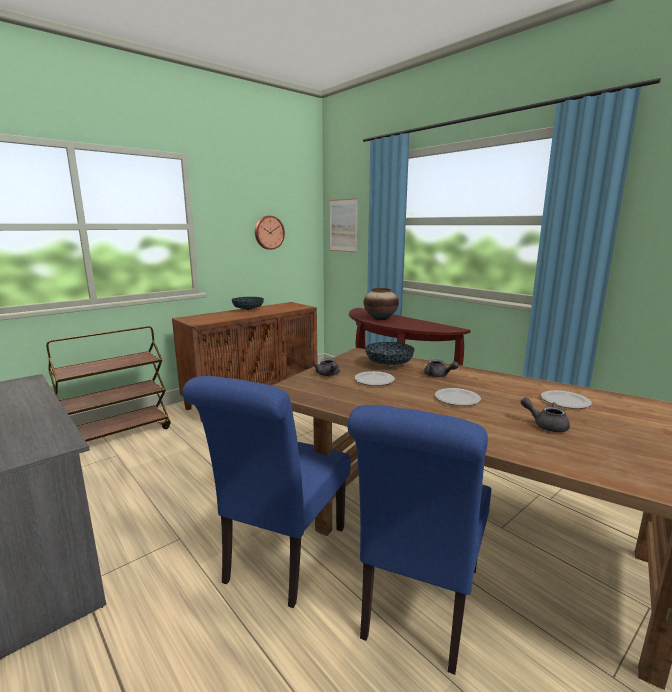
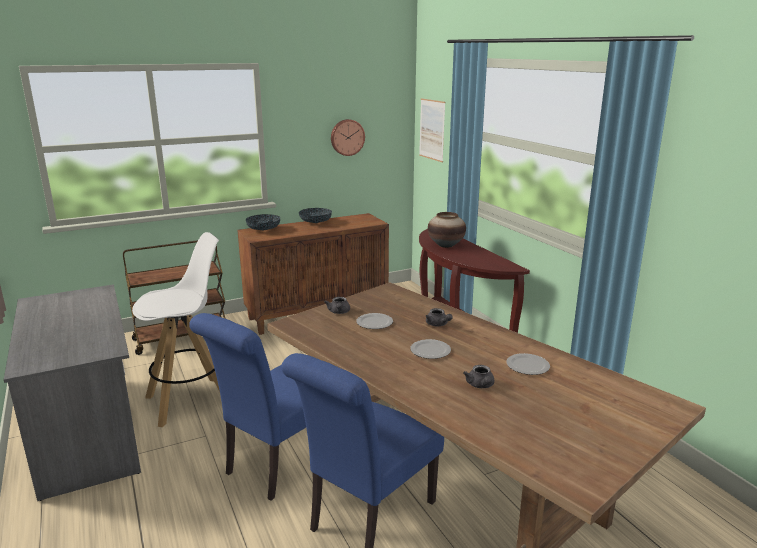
camera: 15 degrees right, 5 degrees up
bowl [365,342,415,365] -> bowl moved to [246,214,280,231]
grey teapot [521,397,570,432] -> grey teapot turned 150 degrees counterclockwise [463,365,494,388]
none -> white stool [132,232,220,427]

